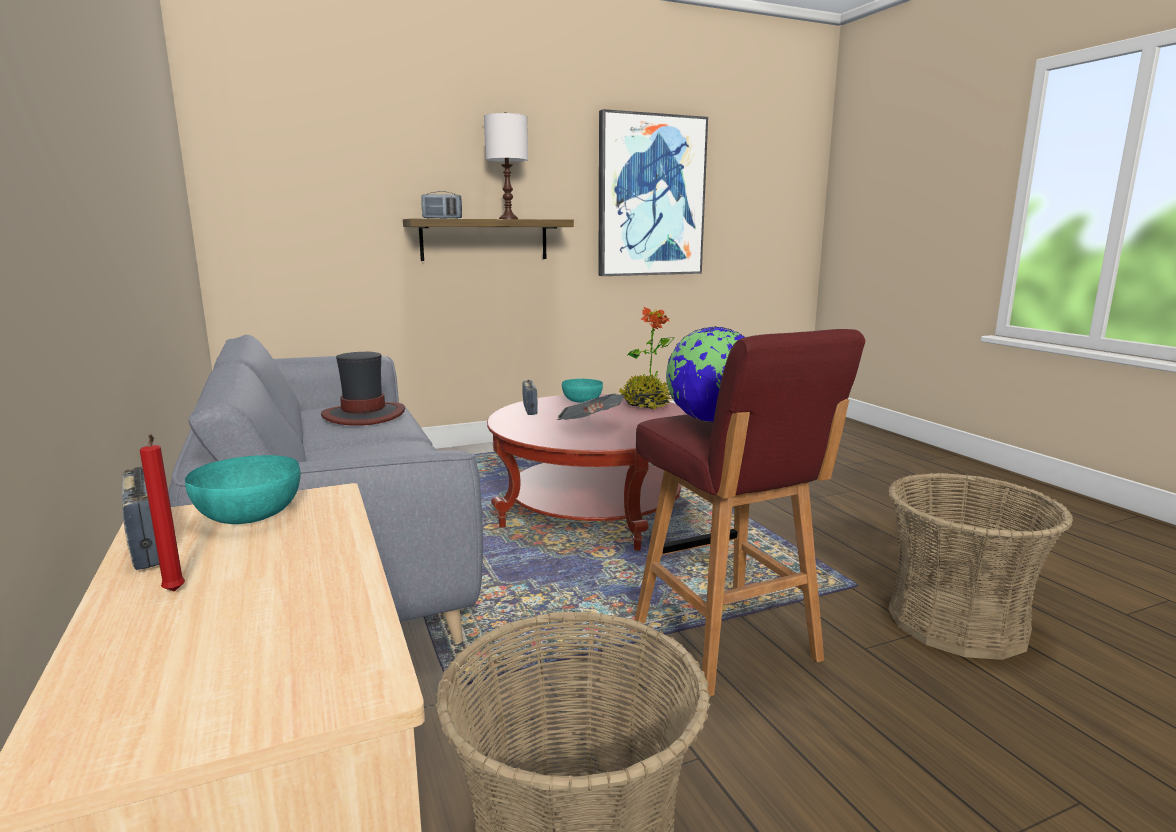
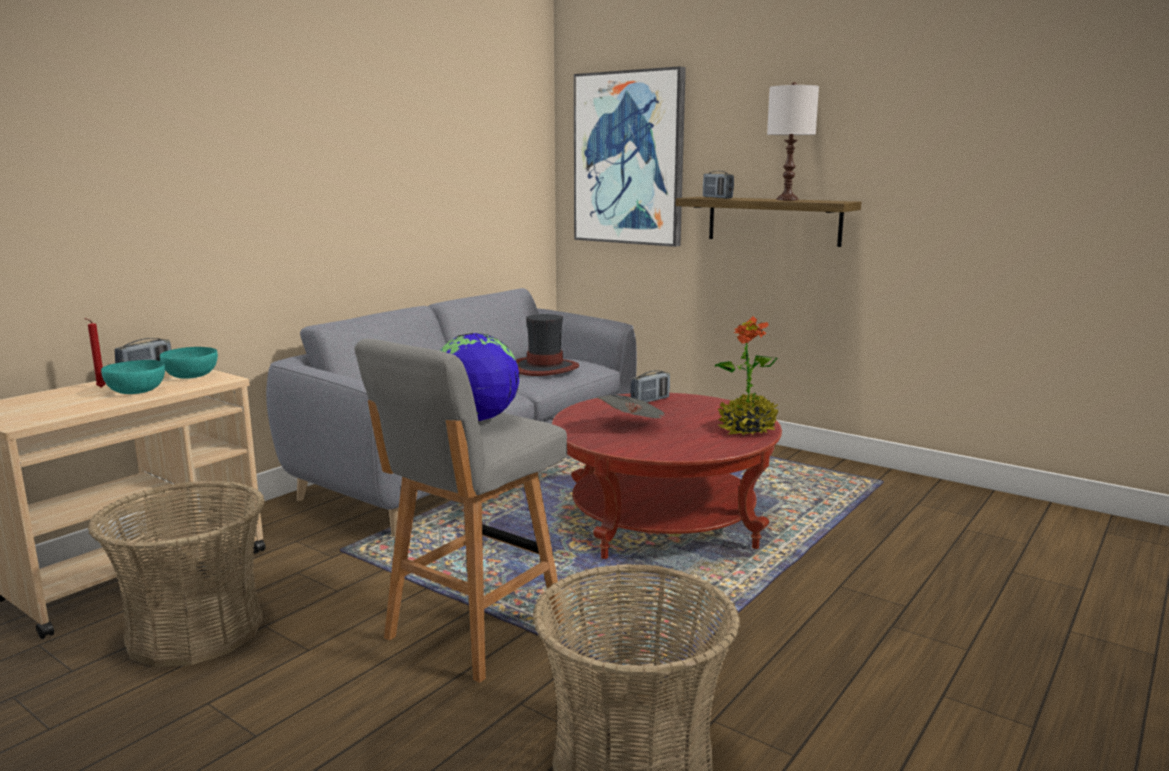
camera: 60 degrees right, 0 degrees up
turquoise bowl [562,379,603,403] -> turquoise bowl moved to [101,360,165,394]
picture [598,109,708,276] -> picture moved to [574,66,686,247]
red stool [635,329,865,696] -> grey stool [354,339,567,683]

